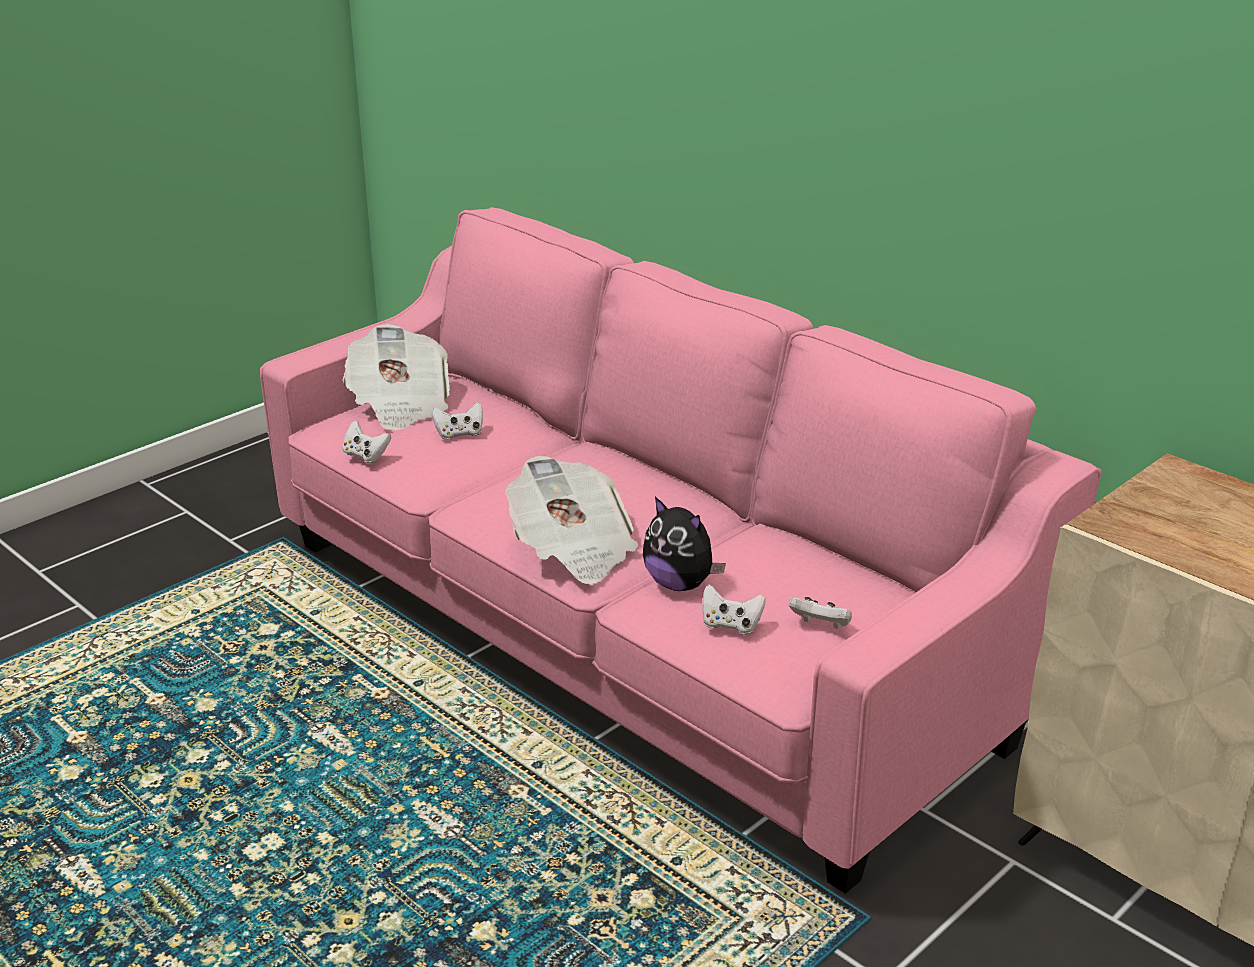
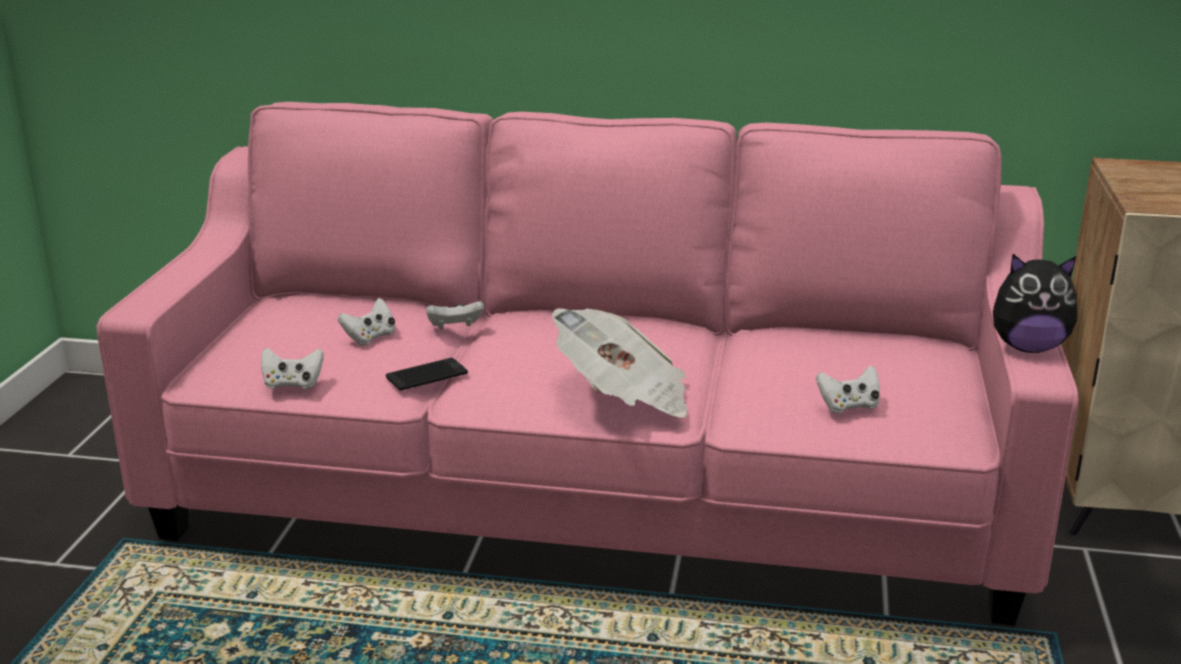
camera: 35 degrees left, 5 degrees down
newspaper [342,324,450,431] -> none
plush toy [643,497,726,591] -> plush toy moved to [993,254,1077,353]
white game controller [789,597,852,629] -> white game controller moved to [426,301,484,329]
none -> phone [386,358,468,391]

